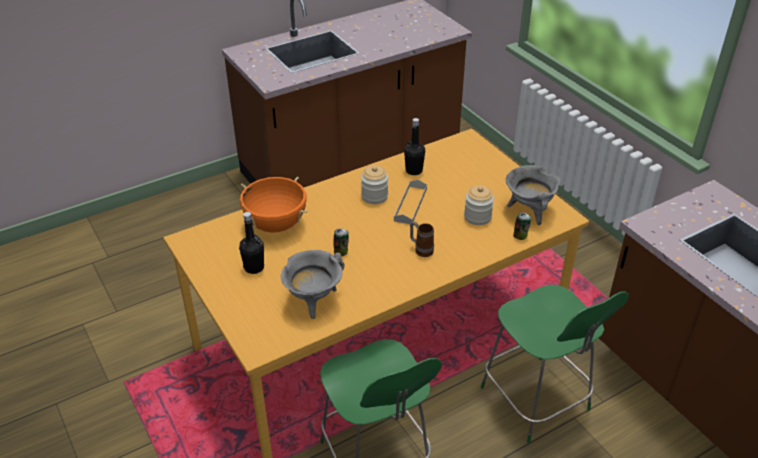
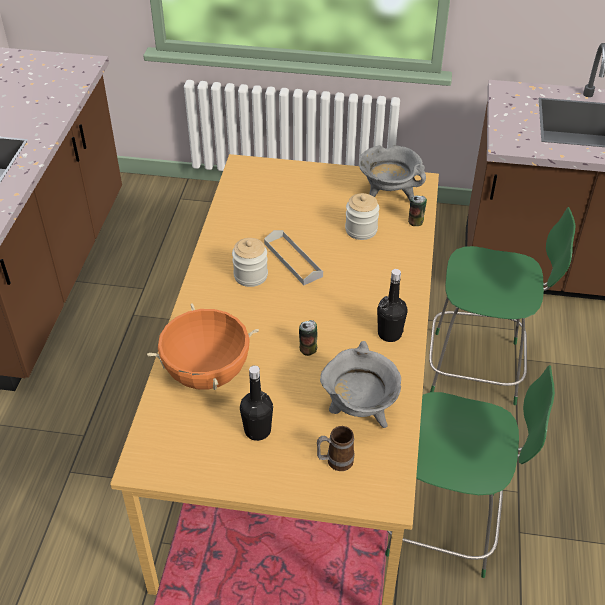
camera: 50 degrees left, 5 degrees up
black bottle [404,118,425,175] -> black bottle moved to [377,269,408,342]
mug [410,222,434,257] -> mug moved to [317,426,354,471]

